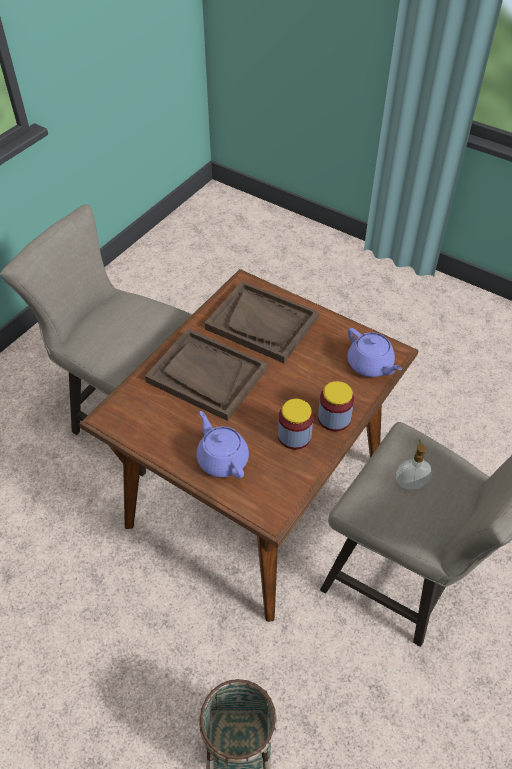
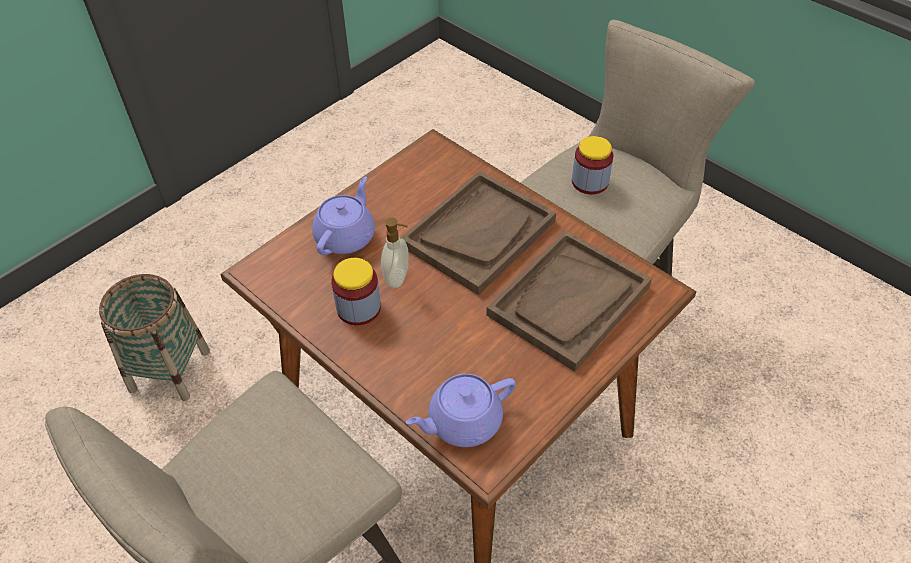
camera: 100 degrees right, 0 degrees up
purple teapot [196,411,249,479] -> purple teapot turned 45 degrees counterclockwise [312,177,375,255]
jar [318,381,354,431] -> jar moved to [572,136,613,194]
soap dispenser [396,439,432,489] -> soap dispenser moved to [381,217,409,288]

